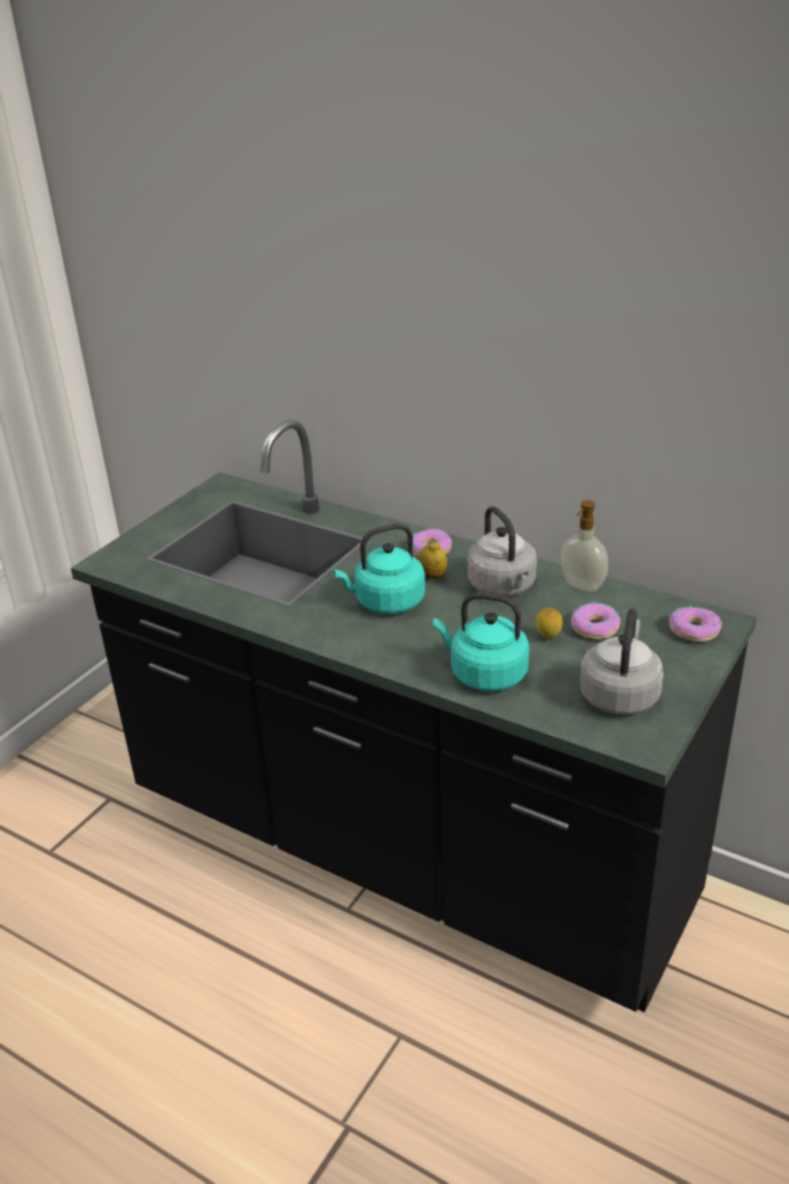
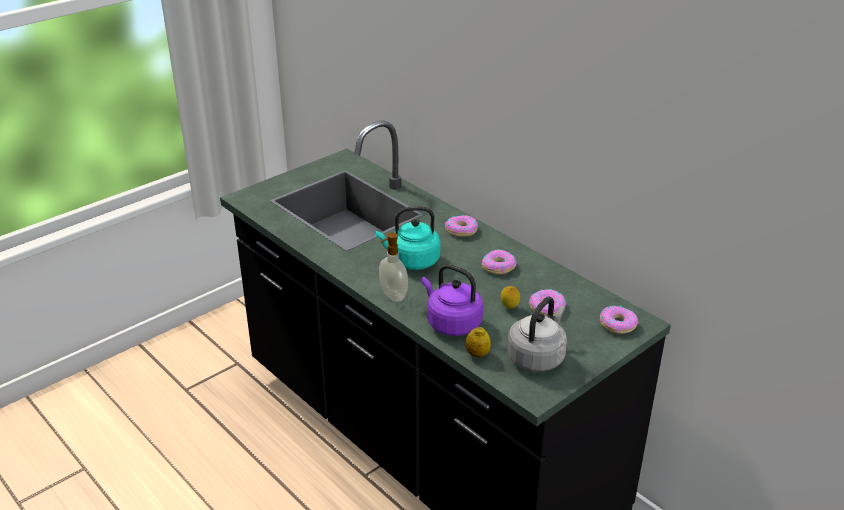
camera: 15 degrees right, 0 degrees up
lemon [418,541,447,579] -> lemon moved to [465,327,491,358]
turquoise kettle [433,592,529,691] -> purple kettle [422,264,483,336]
grey kettle [468,506,537,597] -> donut [482,250,517,275]
soap dispenser [560,500,608,592] -> soap dispenser moved to [379,232,408,302]

